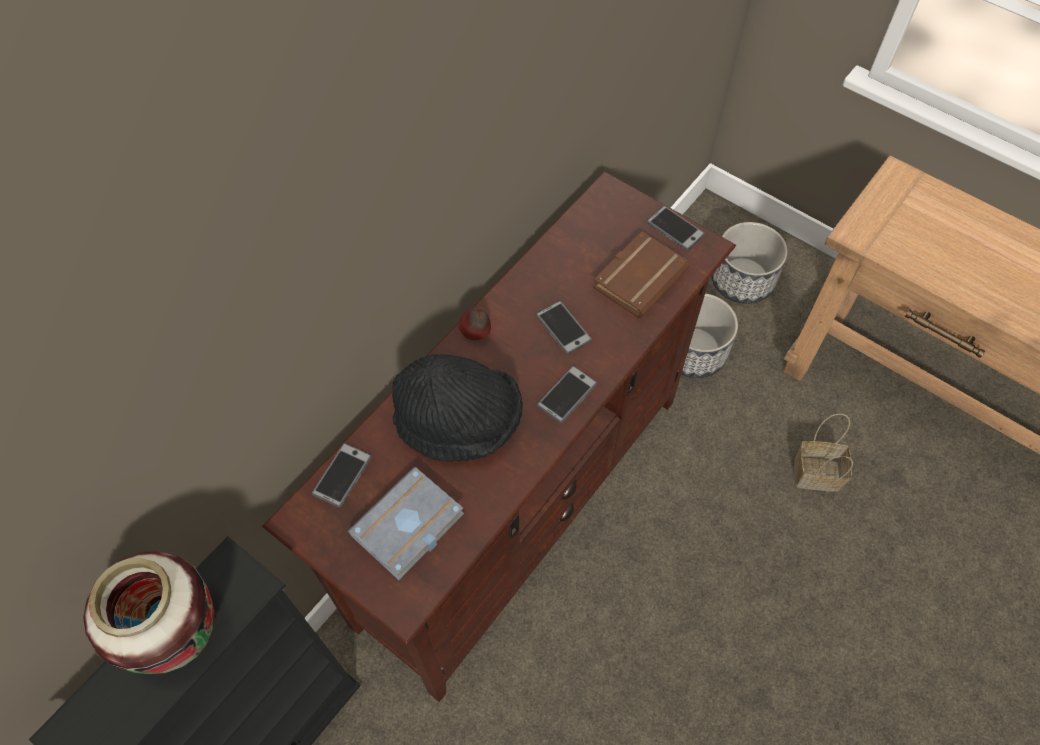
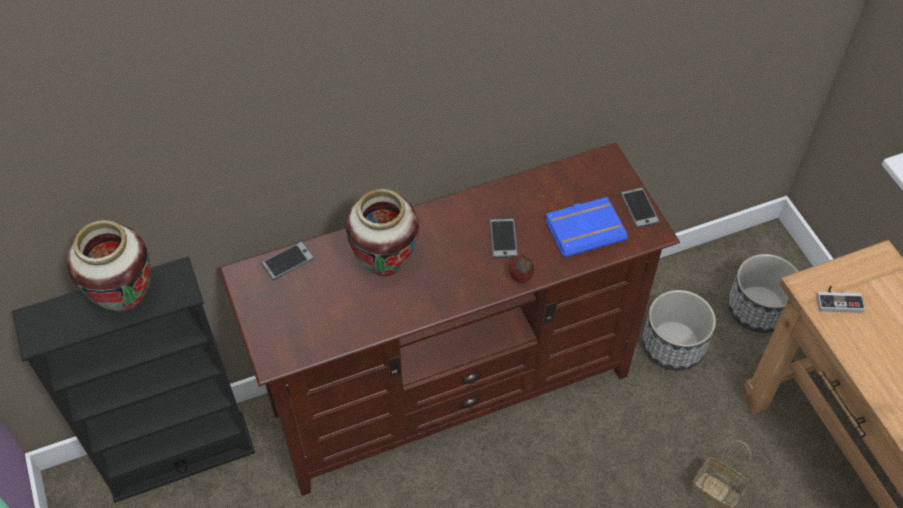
camera: 30 degrees right, 5 degrees down
grey book [348,467,464,580] -> none
black hat [392,354,523,461] -> vase [346,189,419,276]
apple [458,308,491,340] -> apple moved to [509,255,534,283]
phone [536,366,597,423] -> none
brown book [593,231,690,318] -> blue book [545,197,628,258]
none -> game controller [817,286,865,313]

